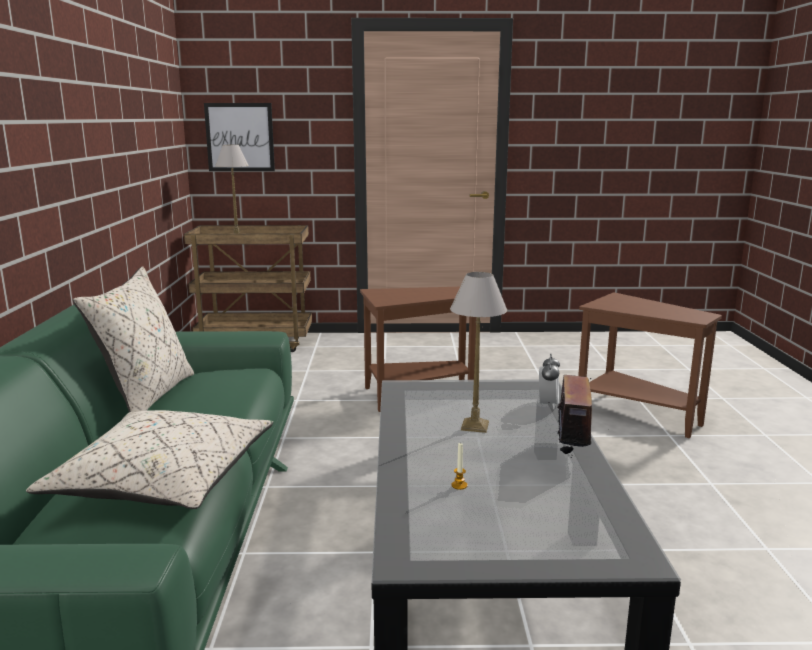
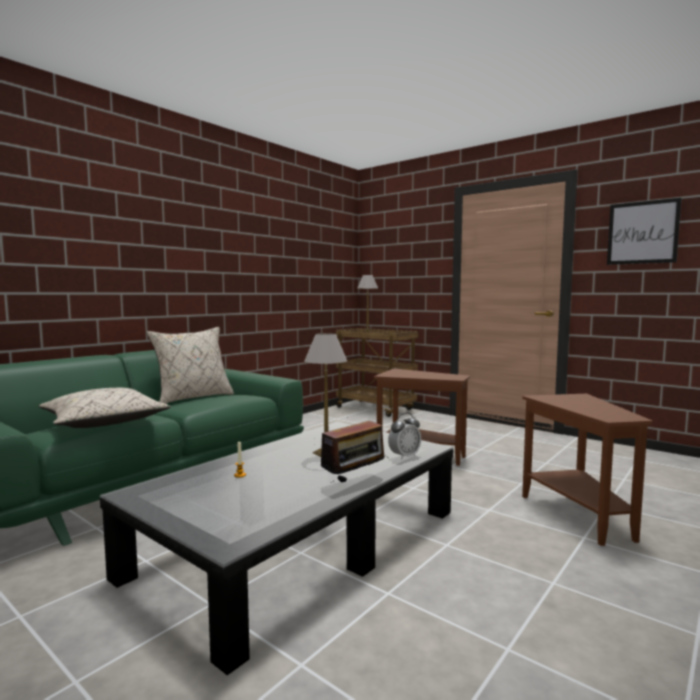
camera: 40 degrees right, 10 degrees down
picture [204,103,275,171] -> picture moved to [607,198,682,265]

